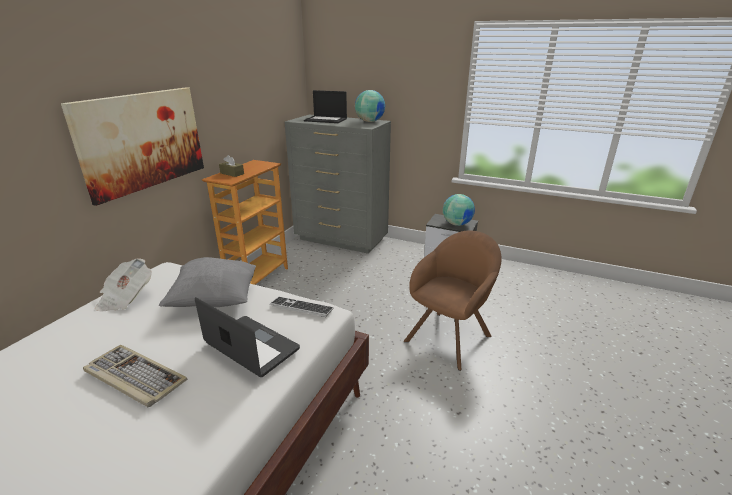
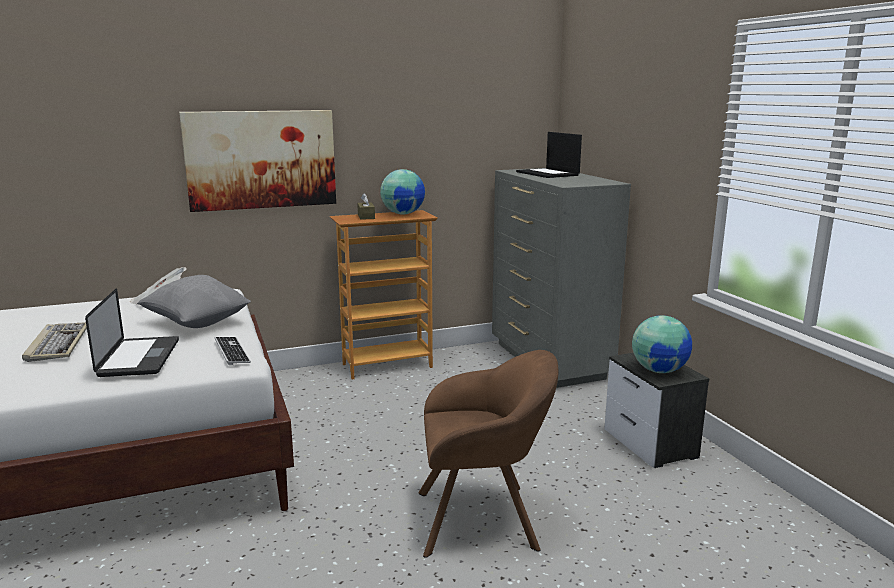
camera: 45 degrees right, 10 degrees down
globe [355,90,385,122] -> globe moved to [380,169,425,214]

